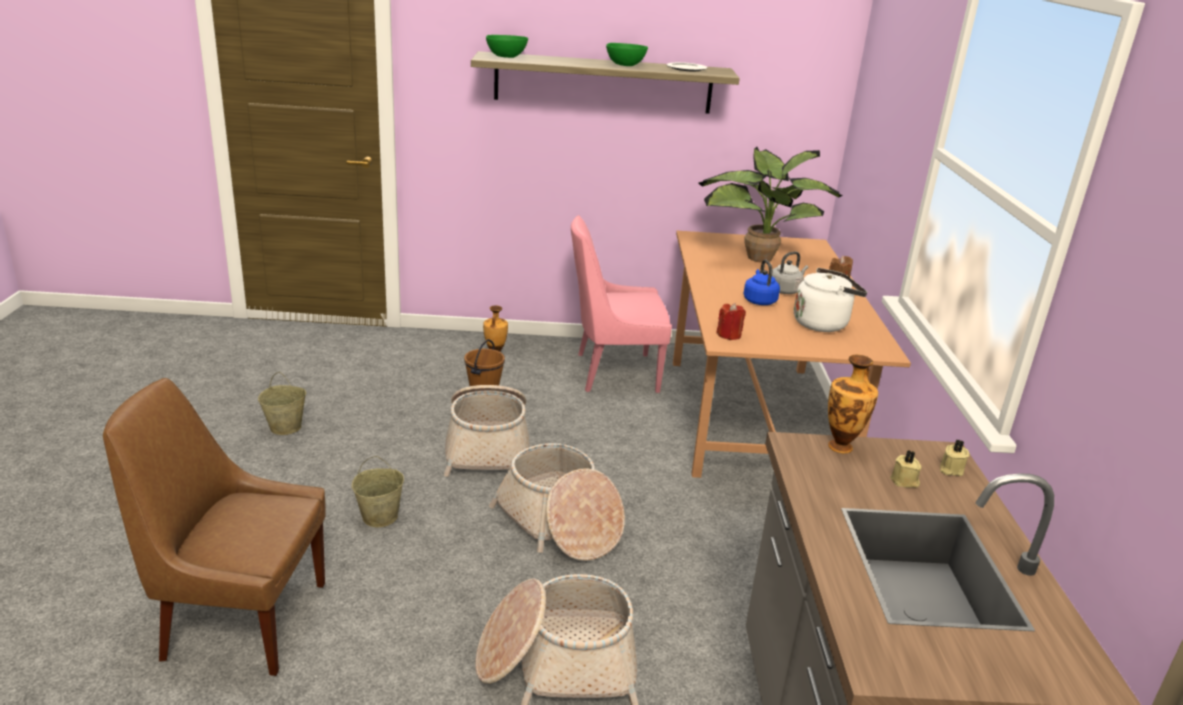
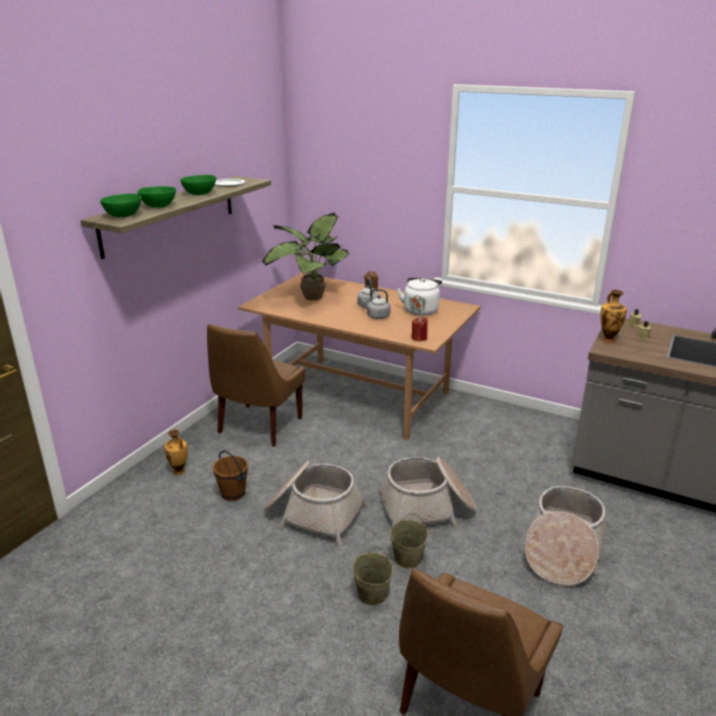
camera: 60 degrees left, 0 degrees up
beige bucket [258,372,306,435] -> beige bucket moved to [390,514,428,569]
pink chair [571,215,672,393] -> brown chair [207,324,306,447]
blue kettle [743,259,780,305] -> grey kettle [362,289,391,319]
none -> green bowl [137,186,176,208]

